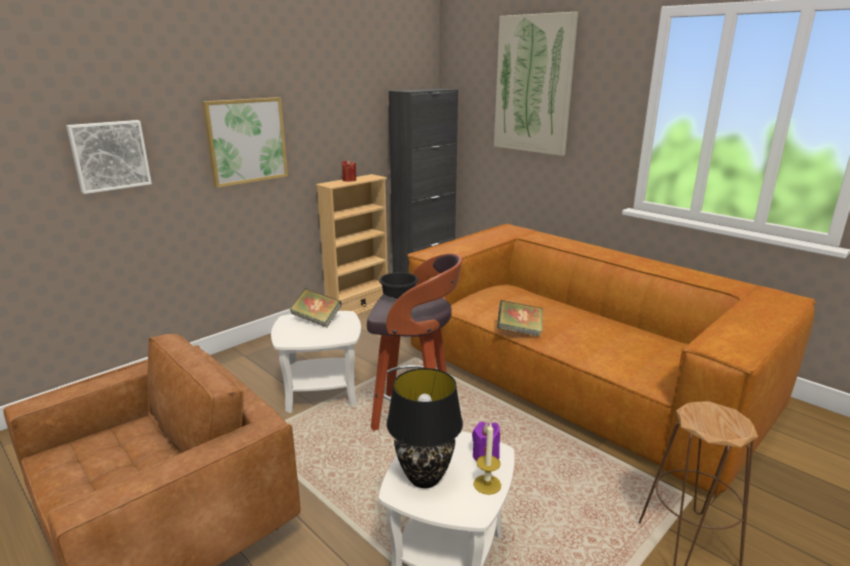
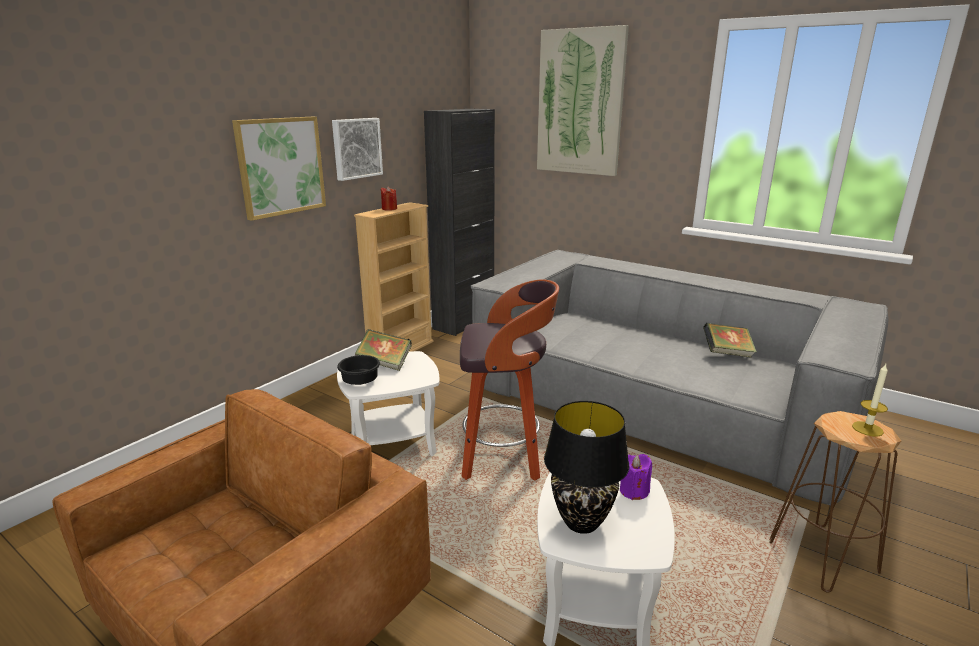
camera: 10 degrees left, 0 degrees up
picture [66,120,152,194] -> picture moved to [332,118,383,181]
black bowl [379,272,418,298] -> black bowl moved to [337,355,380,385]
brown sofa [407,224,816,496] -> grey sofa [471,250,889,506]
candle [473,422,501,495] -> candle moved to [852,364,888,436]
book [497,300,543,337] -> book moved to [703,323,757,358]

